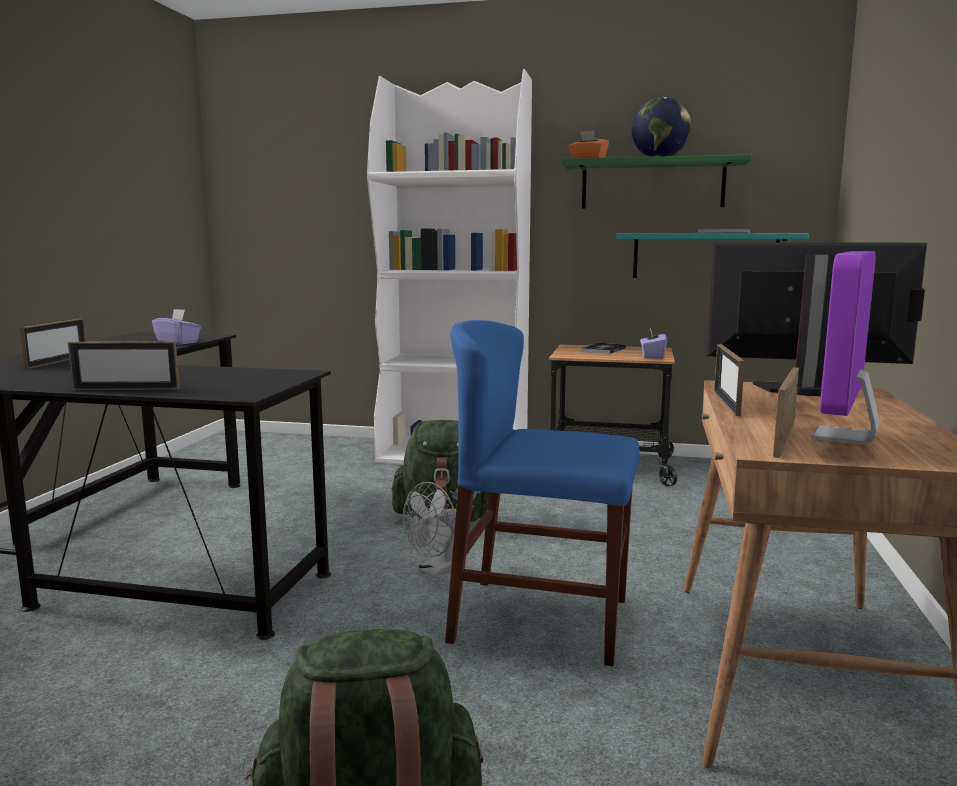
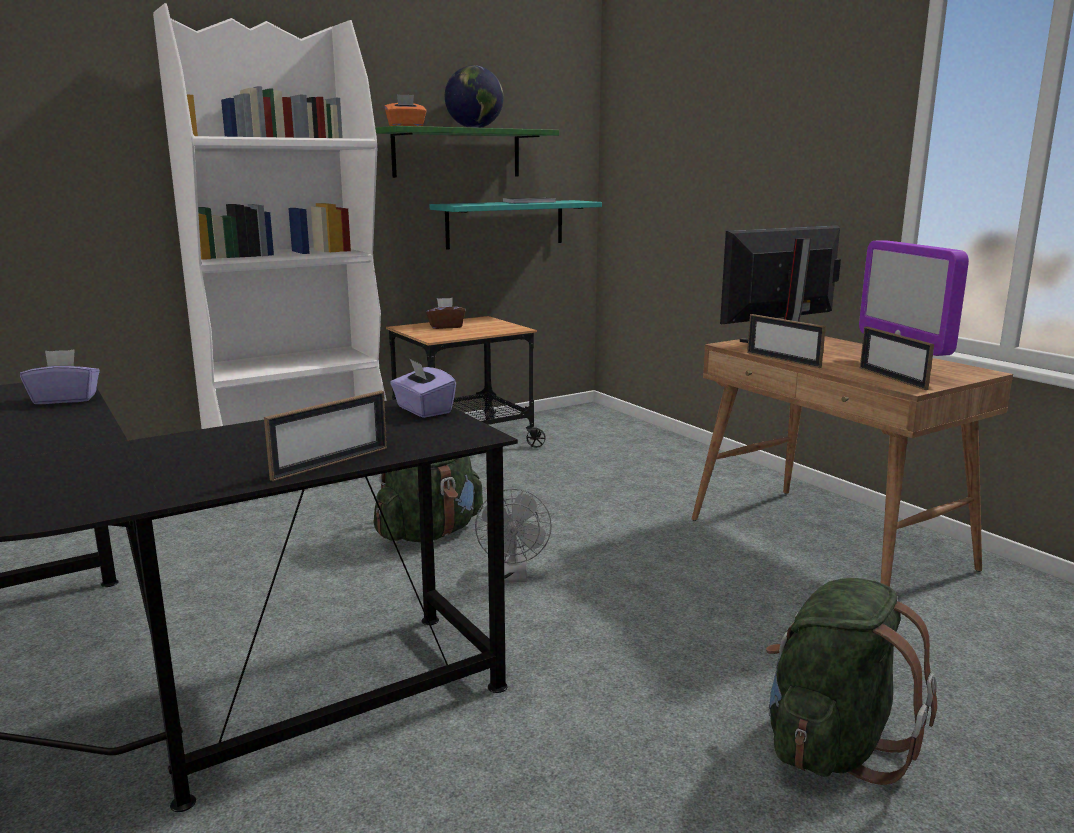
camera: 45 degrees left, 5 degrees up
picture frame [20,318,86,369] -> none
blue chair [445,320,640,667] -> none
book [581,343,626,354] -> brown tissue box [426,298,466,329]
purple tissue box [640,328,667,359] -> purple tissue box moved to [390,358,456,418]

